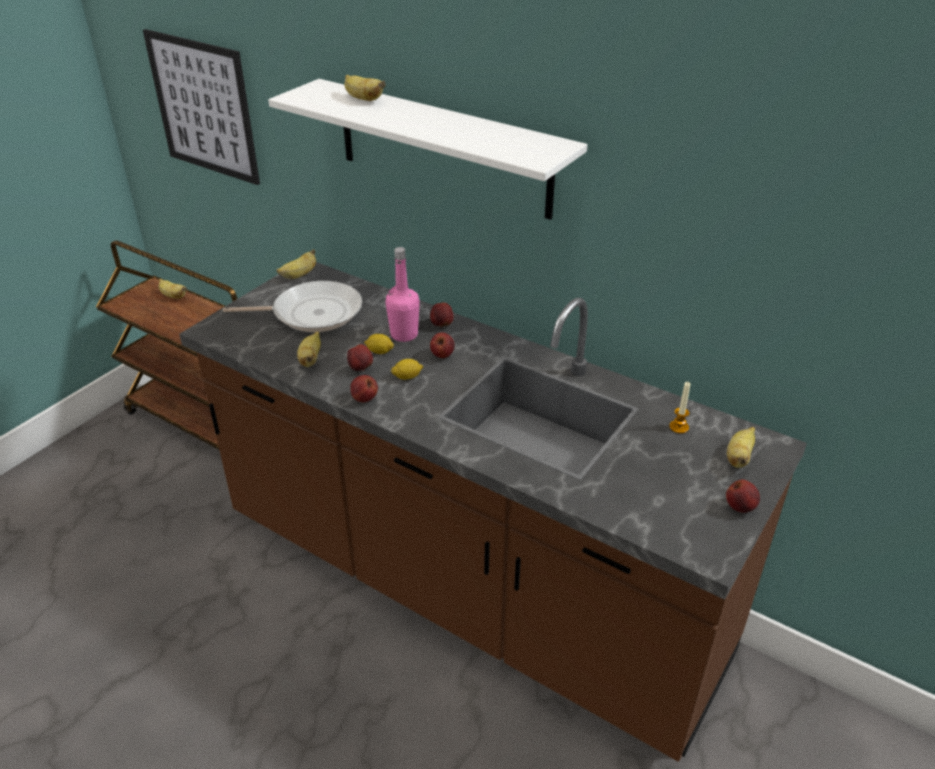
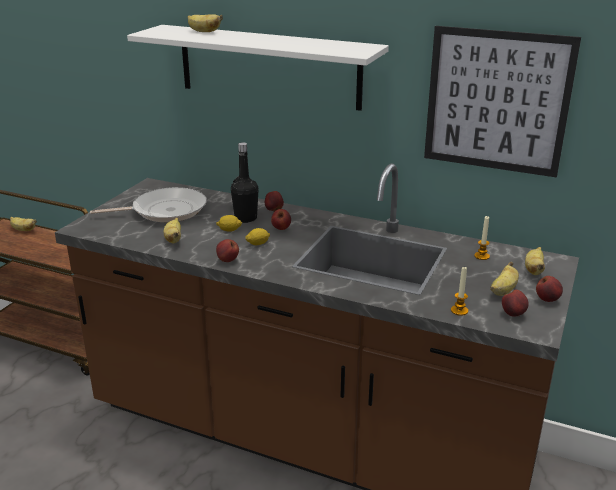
camera: 10 degrees left, 10 degrees down
picture [143,29,260,185] -> picture moved to [424,26,581,177]
banana [276,249,316,279] -> banana moved to [490,262,519,296]
apple [347,344,373,372] -> apple moved to [502,290,529,317]
pink bottle [385,247,420,342] -> black bottle [231,142,259,223]
none -> candle [451,266,468,316]

